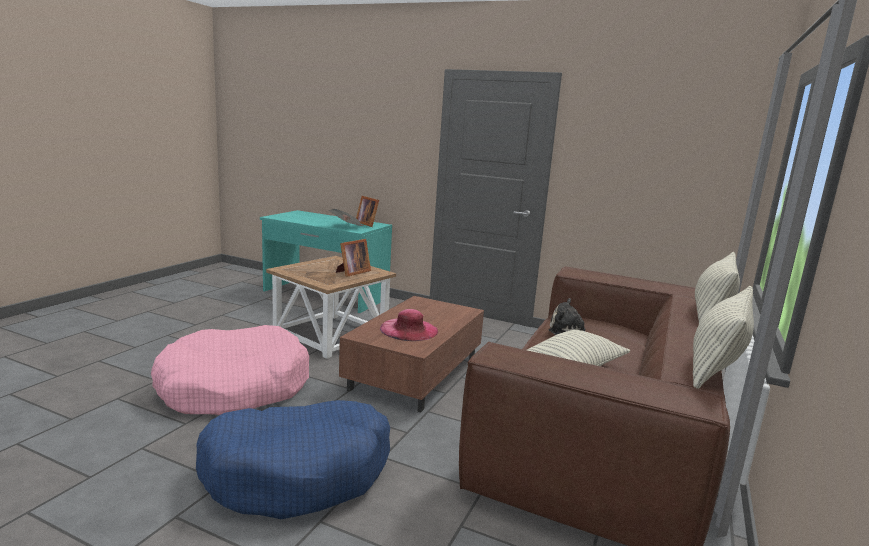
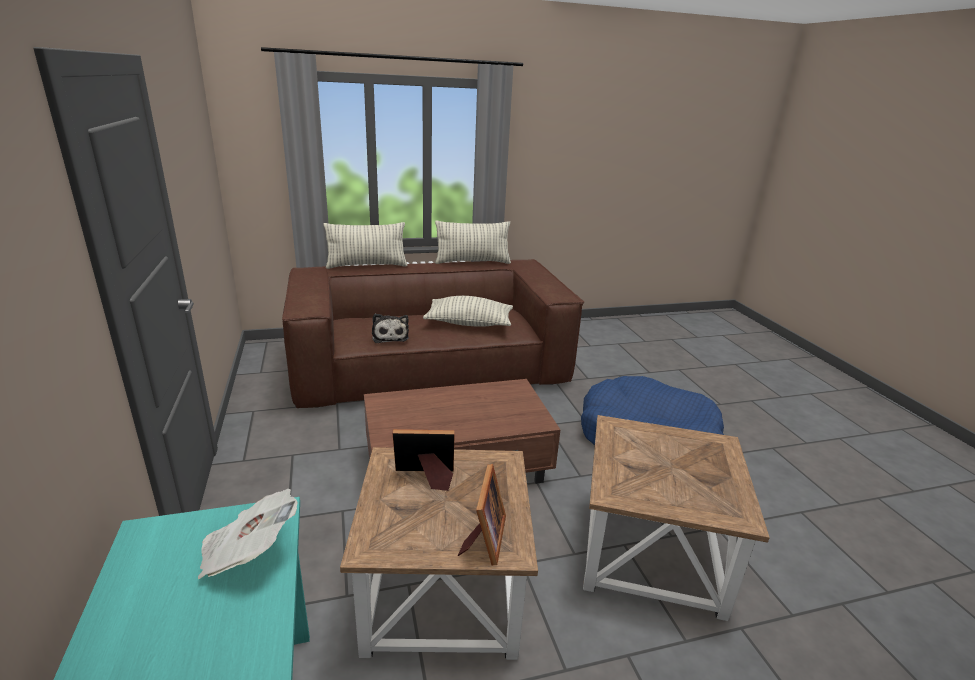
camera: 130 degrees left, 10 degrees up
pink dog bed [151,325,309,415] -> brown side table [583,415,770,621]
picture frame [356,196,379,227] -> picture frame moved to [458,464,506,565]
pink hat [380,309,438,341] -> none

